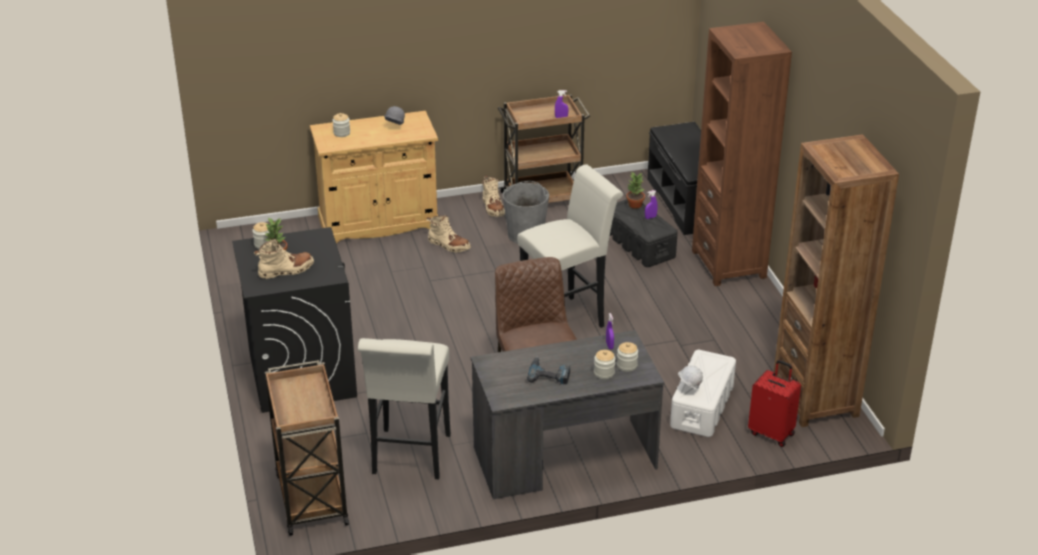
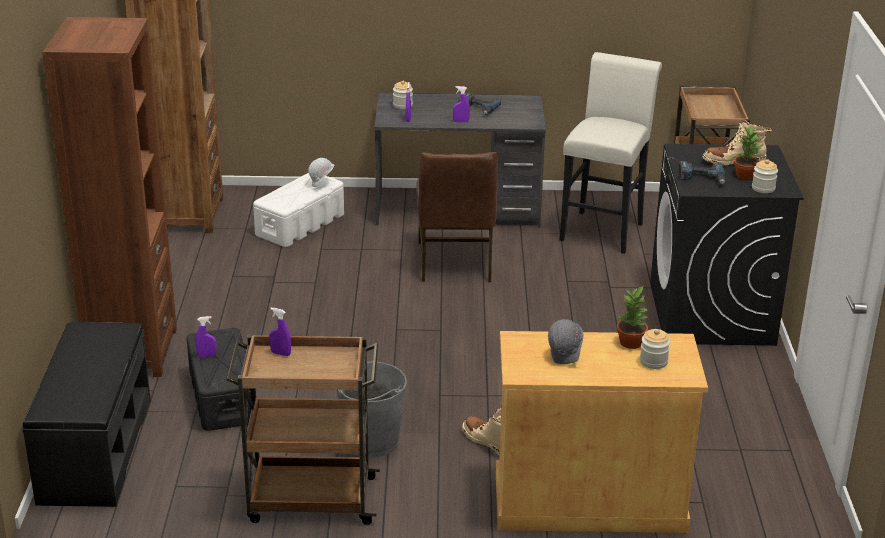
camera: 165 degrees left, 5 degrees down
beige boot [482,175,505,217] -> none
white stool [517,164,623,328] -> none
jar [594,350,615,379] -> none
potted plant [626,172,645,209] -> potted plant moved to [617,286,648,349]
red suitcase [748,360,801,447] -> none
none -> purple spray bottle [453,86,470,122]
none -> power drill [679,161,726,184]

